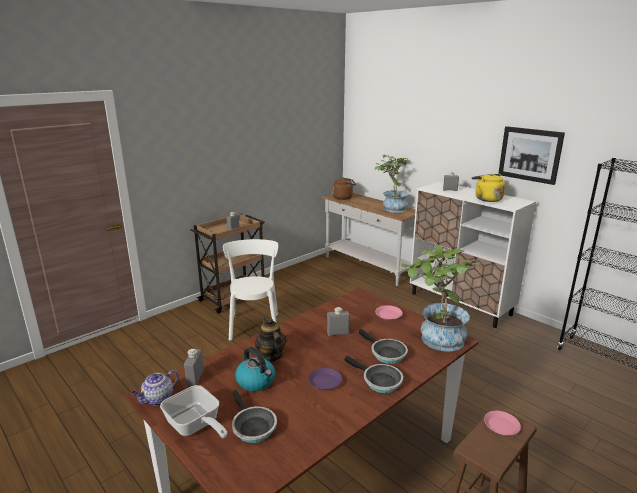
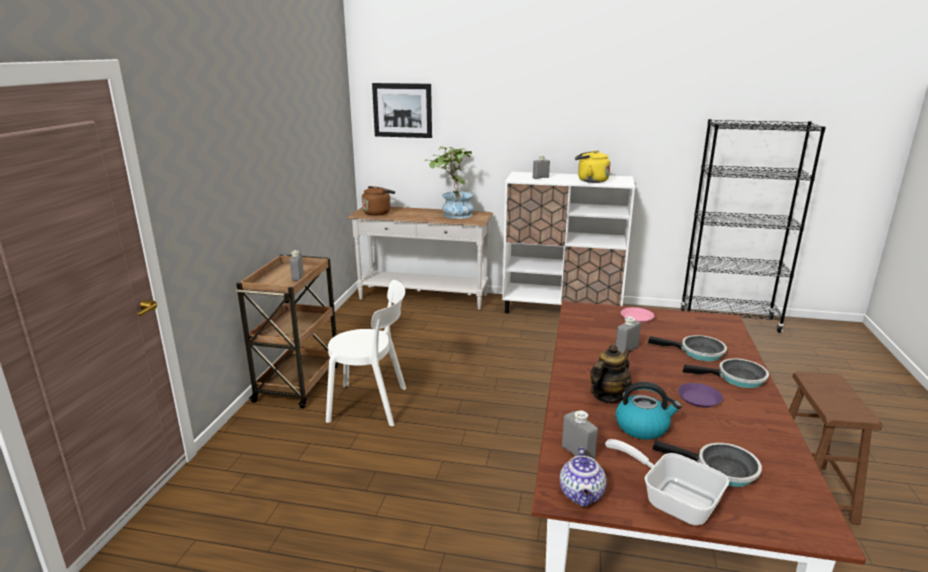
camera: 35 degrees left, 0 degrees up
frying pan [160,385,227,438] -> frying pan turned 150 degrees counterclockwise [605,439,729,525]
white chair [223,239,278,340] -> white chair turned 135 degrees clockwise [326,280,406,426]
teapot [255,317,287,362] -> teapot turned 105 degrees clockwise [590,344,632,403]
potted plant [400,246,480,352] -> none
pink plate [484,411,521,436] -> none
picture [498,126,565,185] -> picture moved to [372,83,432,138]

